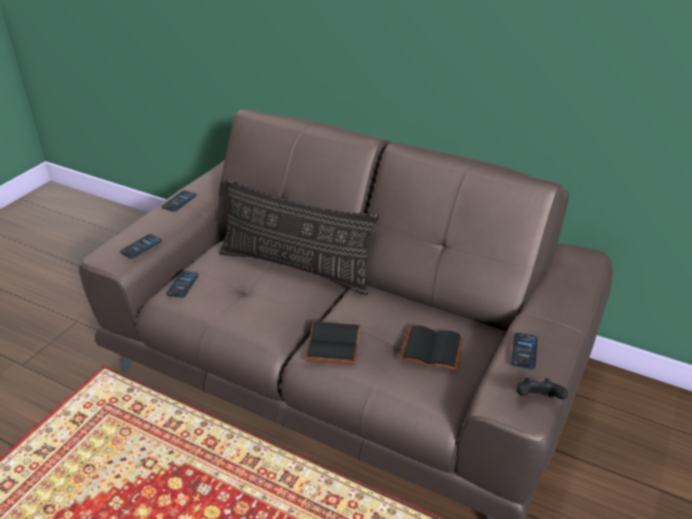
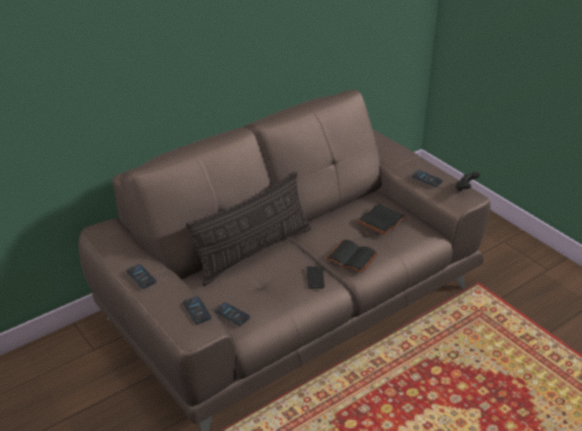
camera: 65 degrees left, 0 degrees up
none -> phone [307,266,325,289]

